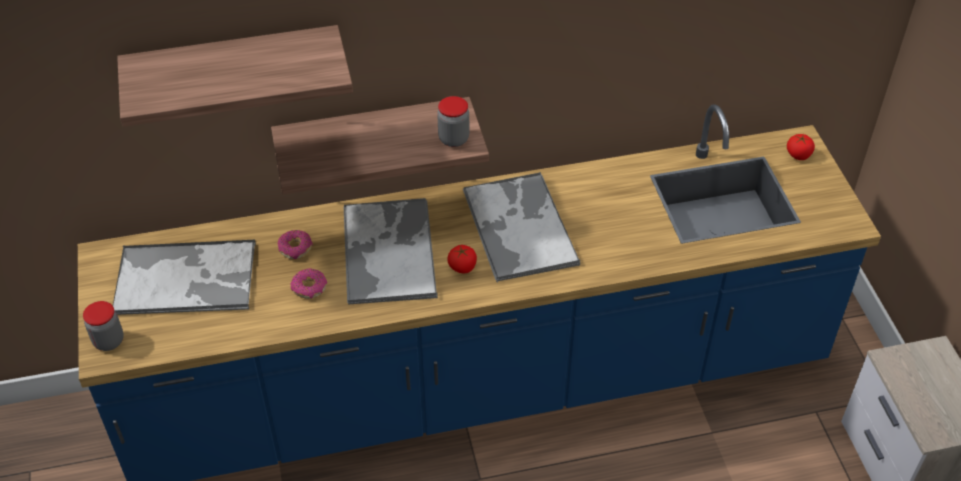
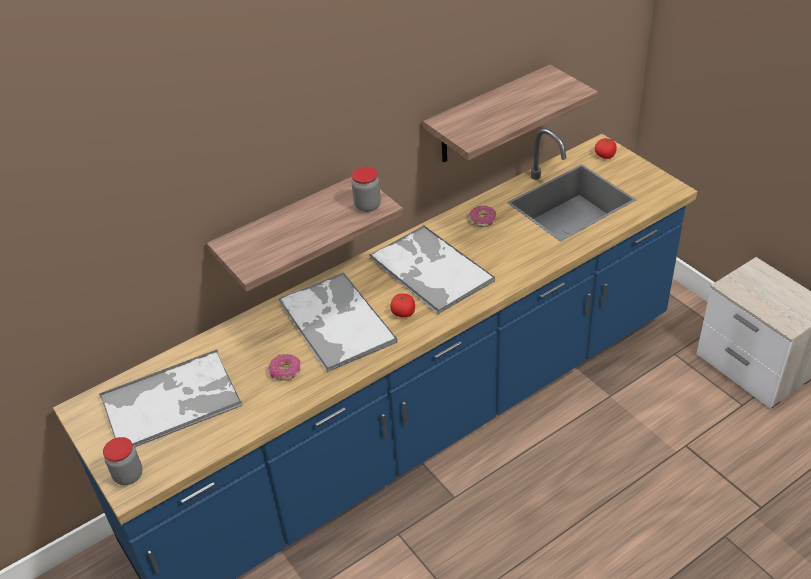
camera: 20 degrees left, 5 degrees down
shelf [117,25,353,127] -> shelf moved to [423,65,598,163]
donut [278,230,313,259] -> donut moved to [469,206,496,227]

